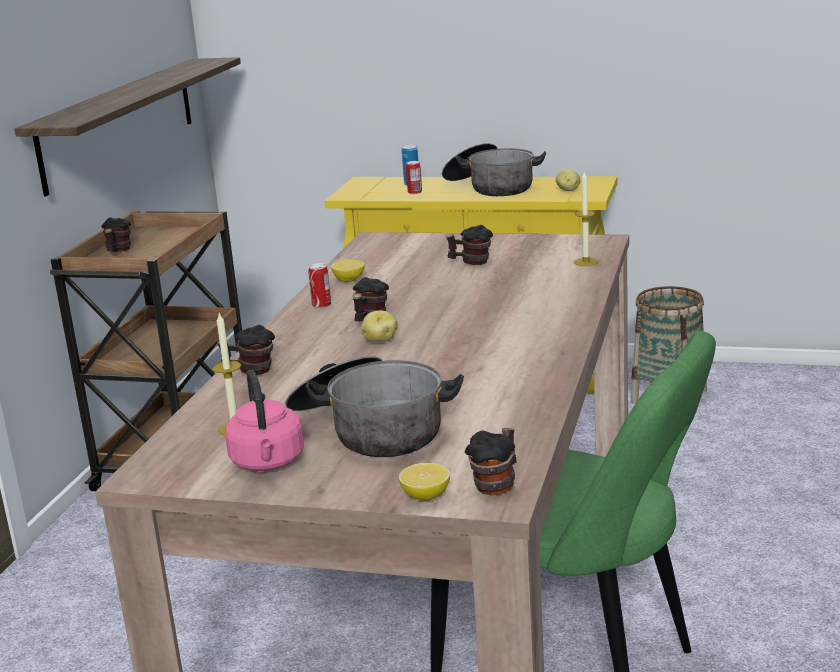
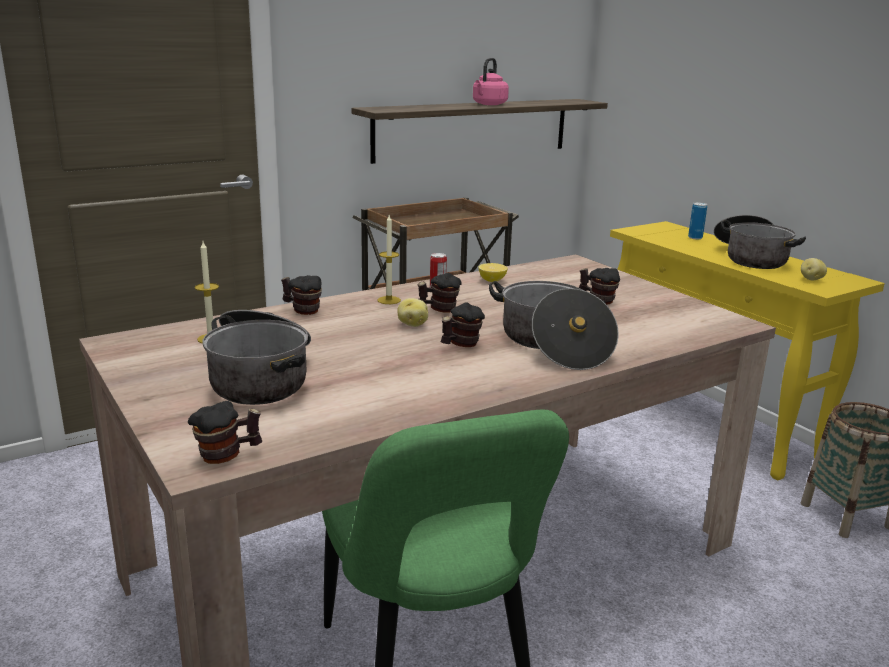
camera: 40 degrees right, 0 degrees up
mug [102,217,131,252] -> mug moved to [441,302,485,347]
pink kettle [225,370,304,471] -> pink kettle moved to [473,58,509,105]
lemon [399,463,450,501] -> none
can [406,161,422,194] -> none
candle [574,172,599,266] -> candle moved to [377,215,401,304]
none -> cooking pot [489,281,619,370]

